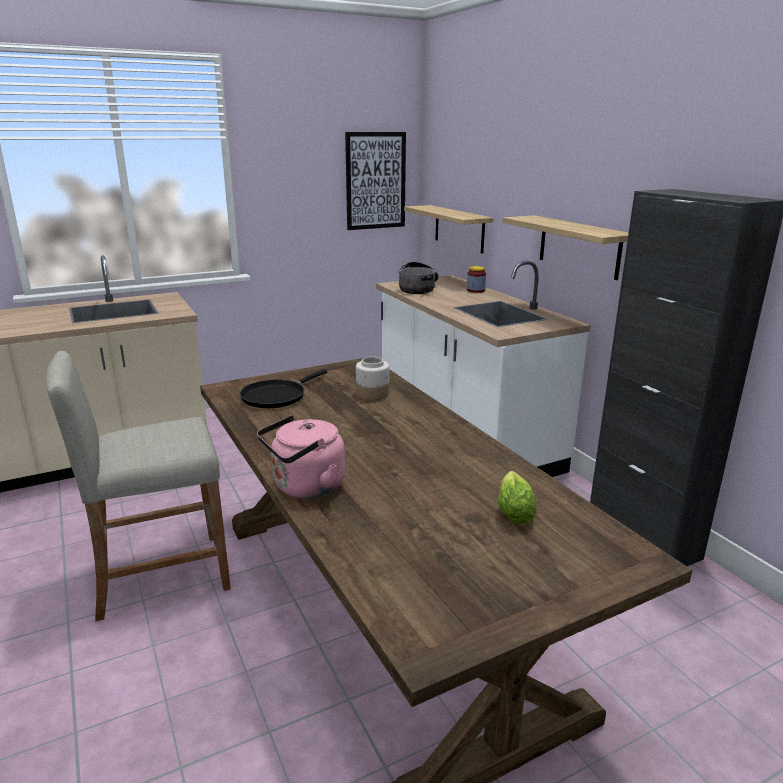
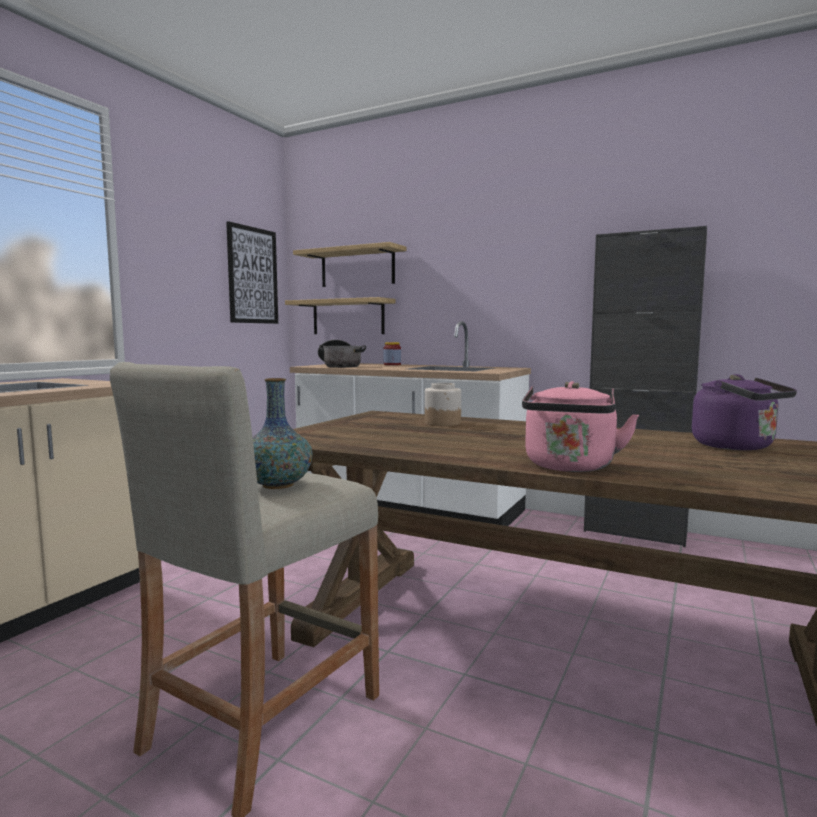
camera: 35 degrees left, 15 degrees down
black frying pan [240,370,327,408] -> none
lettuce [498,471,537,524] -> purple kettle [692,374,797,450]
shelf [503,215,629,280] -> shelf moved to [293,242,406,287]
none -> vase [253,378,313,489]

